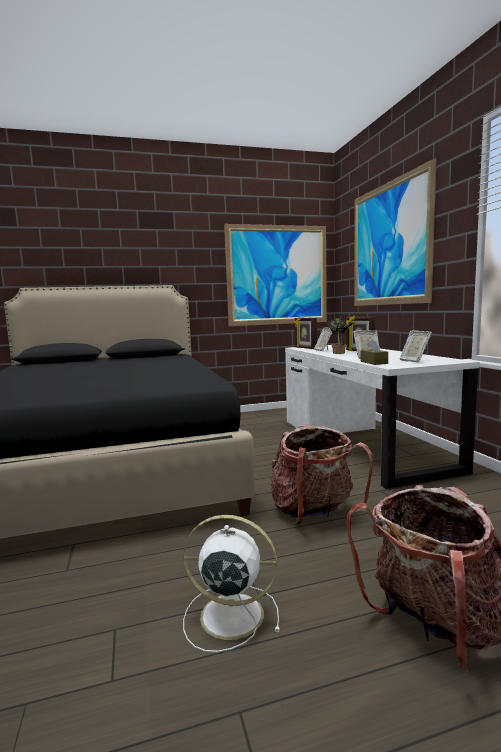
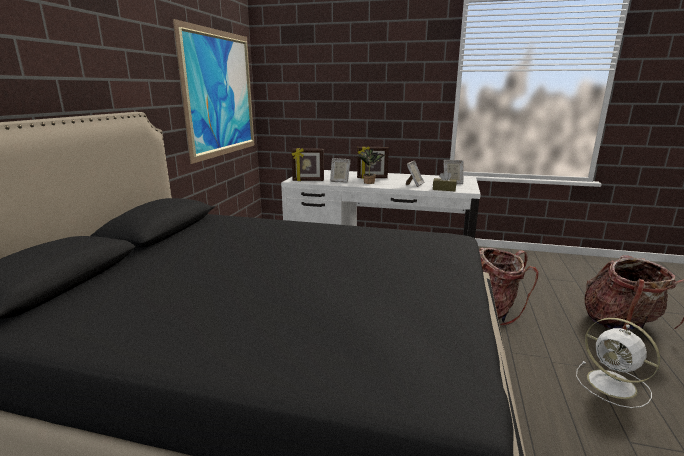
camera: 60 degrees left, 10 degrees up
white fan [183,515,280,652] -> white fan turned 75 degrees counterclockwise [576,318,660,408]
picture [354,158,437,306] -> none

